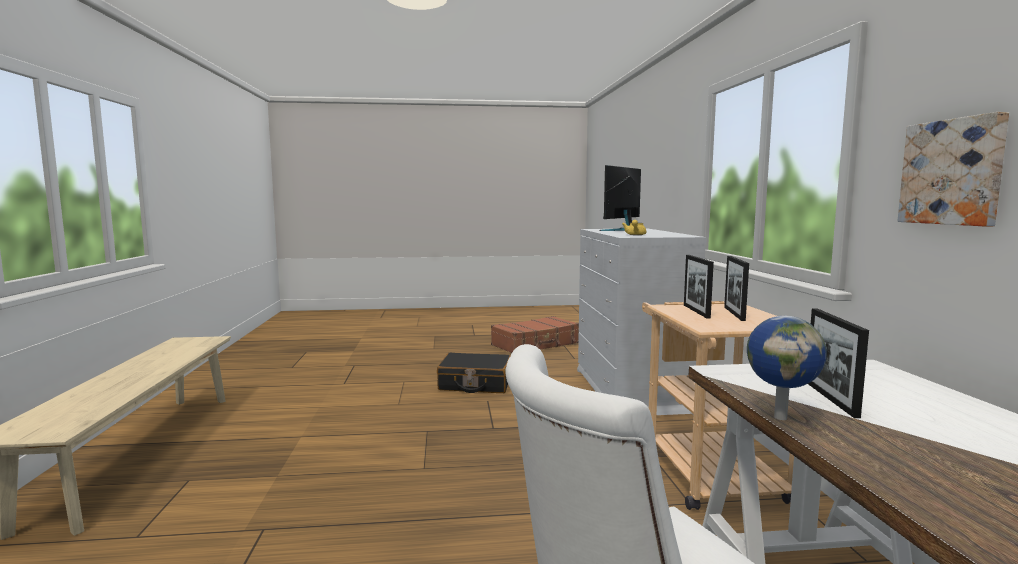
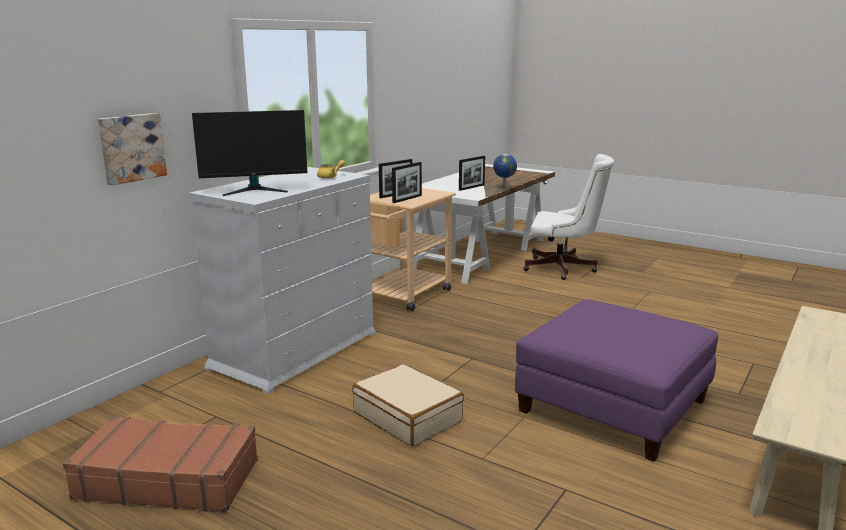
camera: 140 degrees left, 10 degrees up
black suitcase [437,353,511,393] -> beige suitcase [352,364,464,446]
picture [898,112,1009,226] -> picture moved to [98,113,167,185]
none -> purple ottoman [515,300,718,462]

